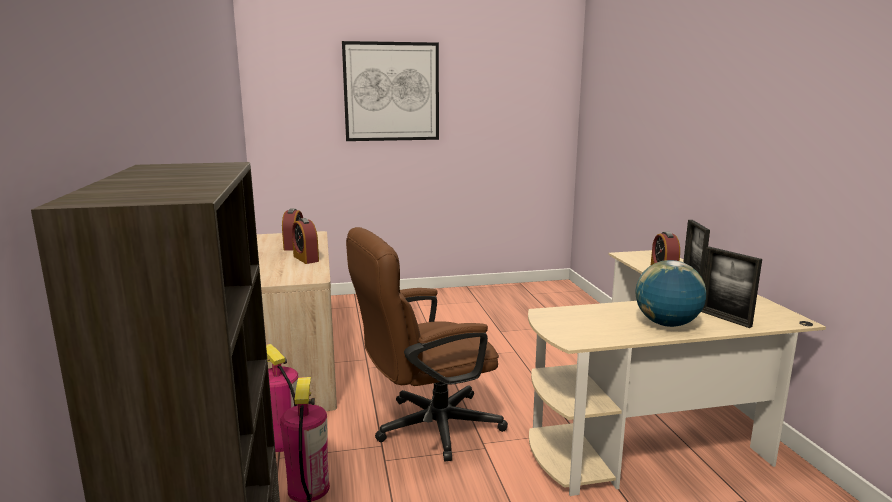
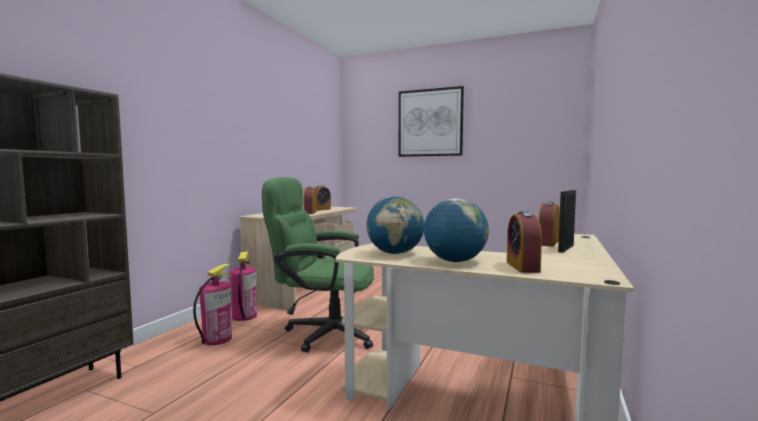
camera: 35 degrees right, 10 degrees down
brown office chair [346,227,508,462] -> green office chair [262,177,374,353]
picture frame [701,247,762,328] -> alarm clock [507,211,542,273]
none -> globe [366,196,424,254]

